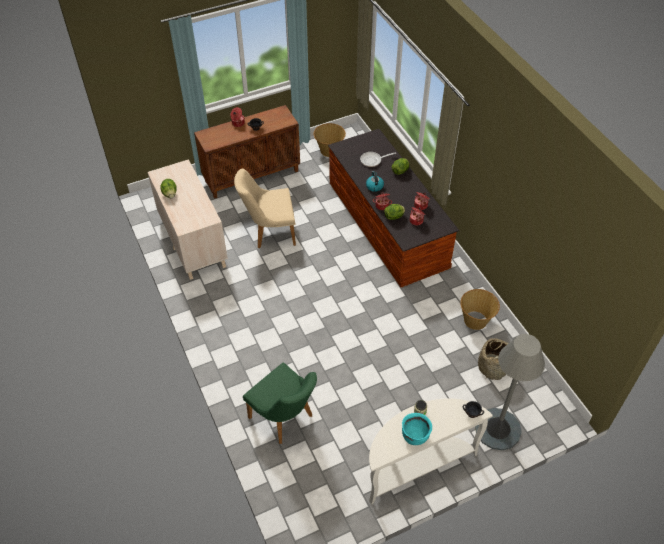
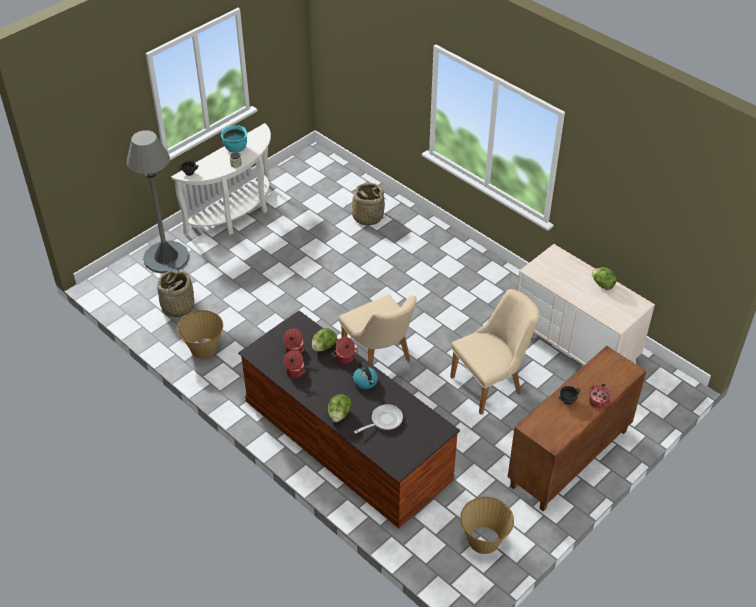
camera: 160 degrees right, 5 degrees down
green chair [243,362,317,444] -> basket [346,183,388,225]
none -> beige chair [339,294,417,365]

